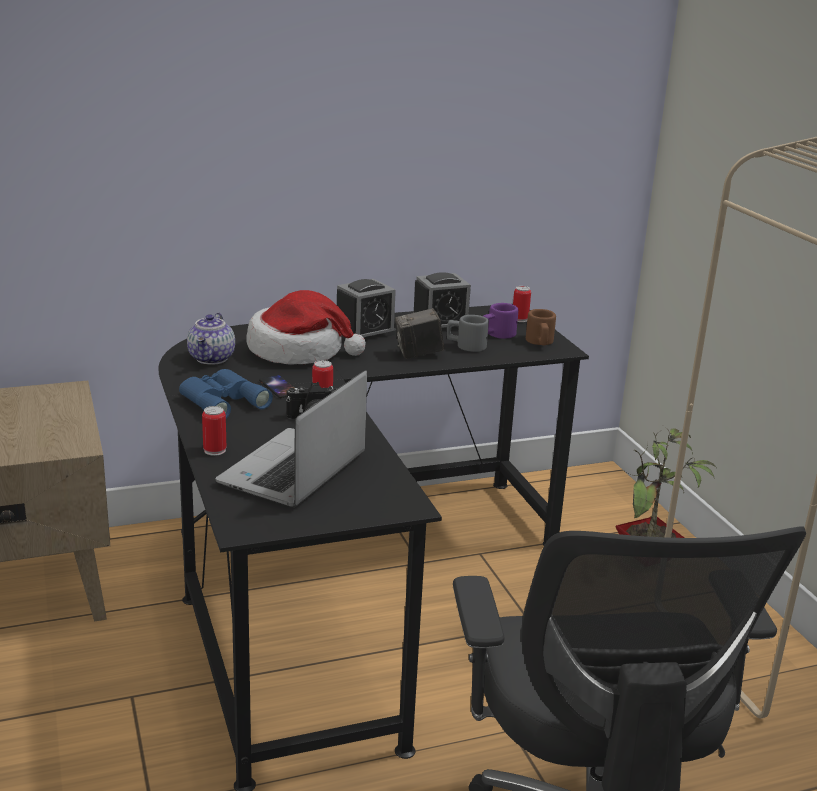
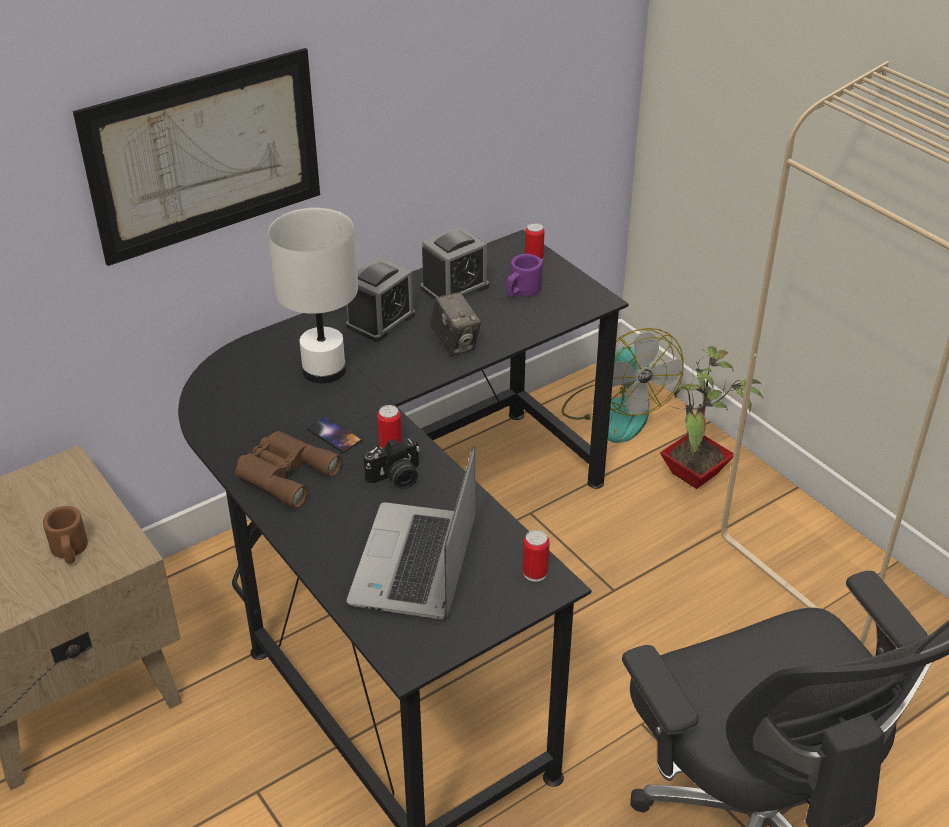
camera: 15 degrees left, 15 degrees up
blue binoculars [179,369,273,418] -> brown binoculars [235,431,342,509]
teapot [187,313,235,365] -> none
can [202,406,226,456] -> can moved to [522,530,550,582]
hat [247,290,366,365] -> white table lamp [268,207,358,383]
camera [395,308,445,359] -> camera turned 90 degrees counterclockwise [430,292,481,356]
grey mug [447,315,489,352] -> none
brown mug [526,309,556,345] -> brown mug moved to [43,506,88,564]
none -> picture [73,48,320,266]
none -> fan [562,328,684,443]

